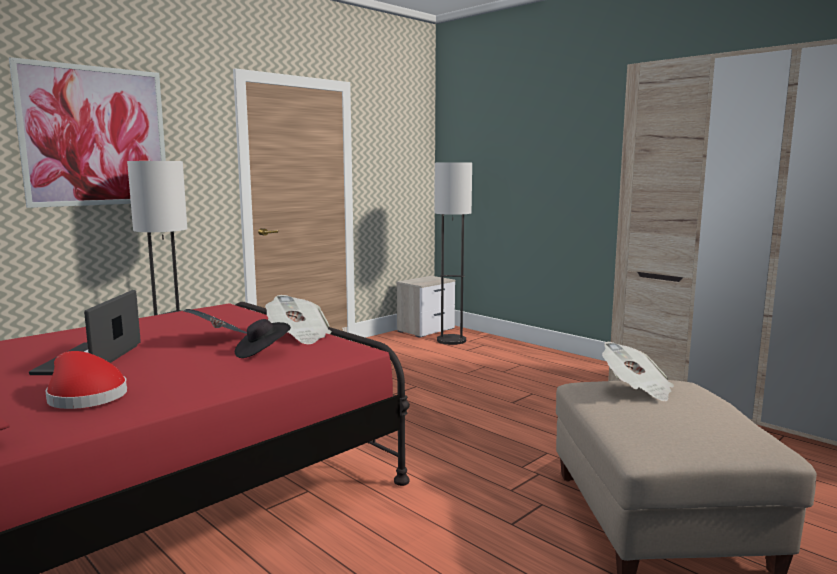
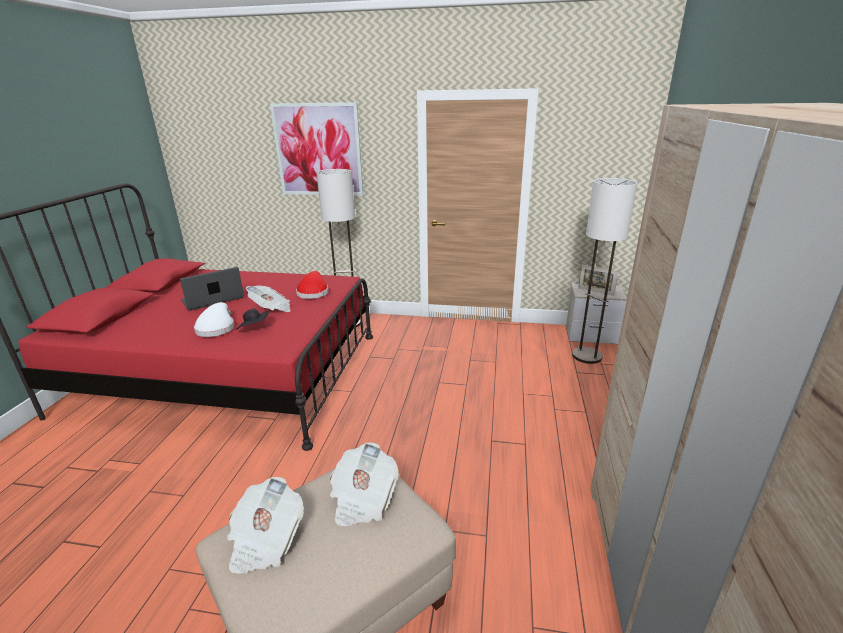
camera: 55 degrees right, 15 degrees up
red hat [46,351,127,409] -> red hat moved to [296,271,329,299]
newspaper [265,295,332,345] -> newspaper moved to [227,477,304,574]
none -> white hat [194,302,234,337]
none -> picture frame [578,265,619,296]

